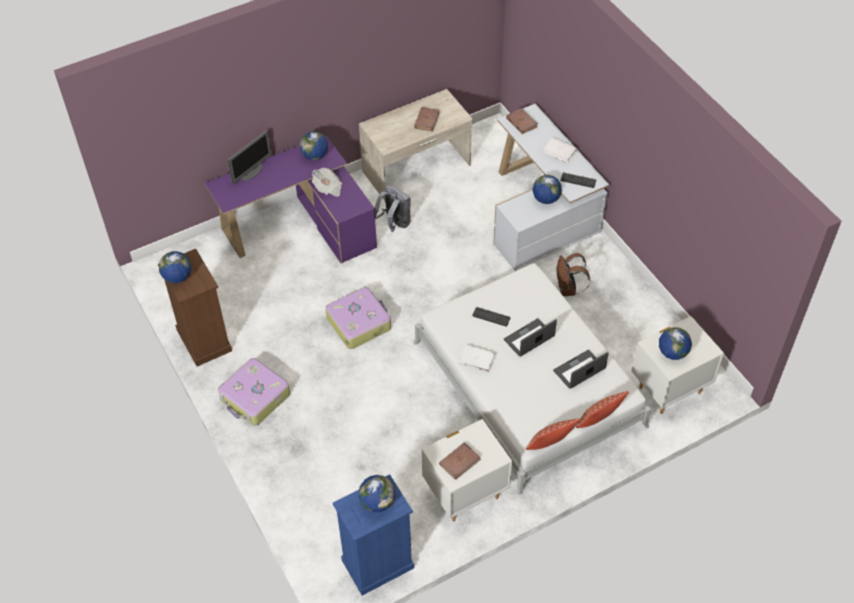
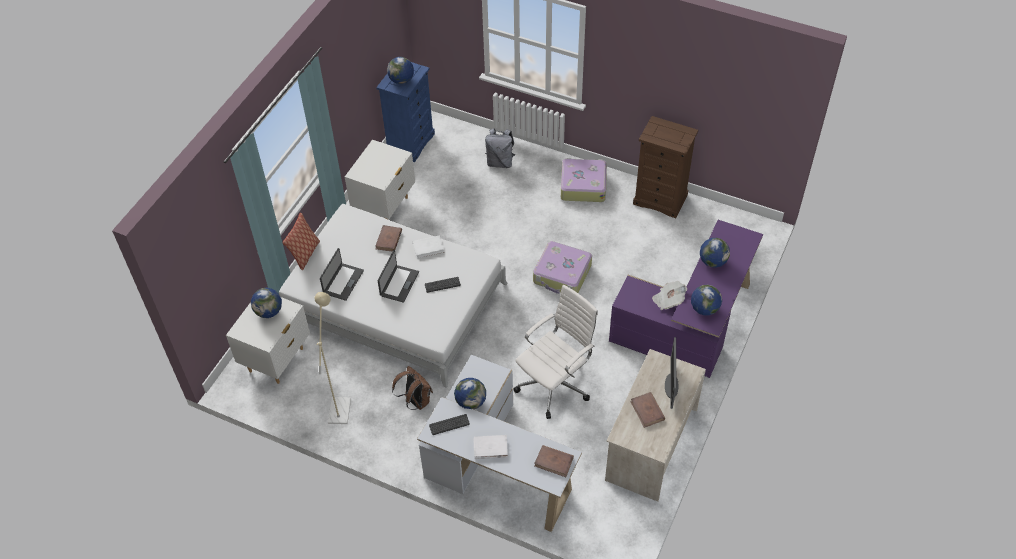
camera: 145 degrees right, 0 degrees up
globe [159,251,192,283] -> globe moved to [700,238,730,268]
monitor [227,130,272,185] -> monitor moved to [665,337,679,409]
grey backpack [375,186,411,232] -> grey backpack moved to [485,128,515,168]
brown book [439,442,481,480] -> brown book moved to [375,225,402,252]
pillow [526,418,580,450] -> none
none -> beige floor lamp [315,292,351,424]
none -> white office chair [513,285,598,419]

